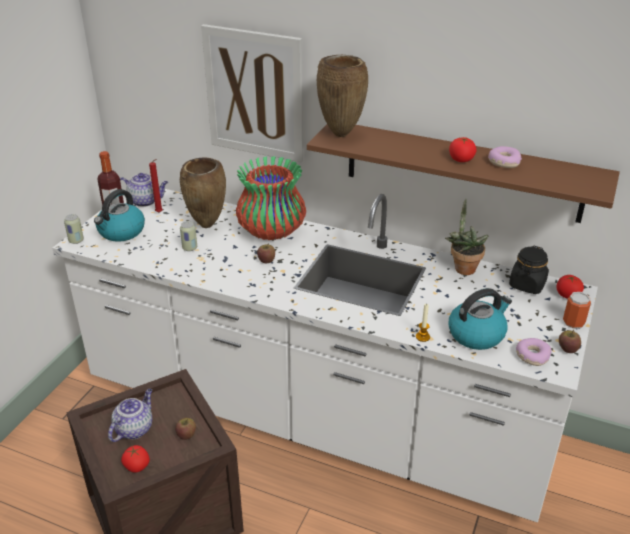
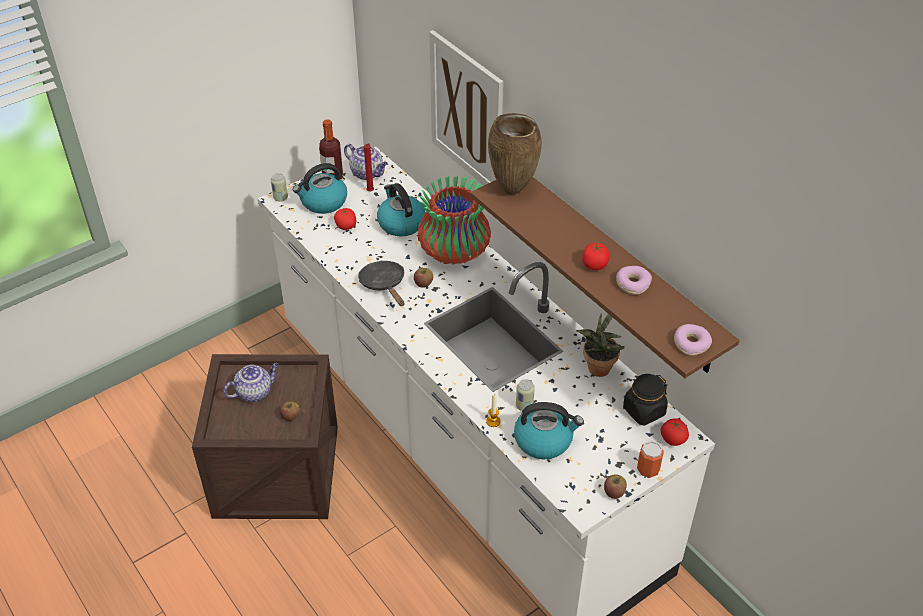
camera: 30 degrees right, 10 degrees up
tomato [121,445,150,473] -> tomato moved to [334,207,356,230]
brown vase [180,158,226,228] -> kettle [377,183,426,237]
can [180,221,197,251] -> can moved to [516,379,535,411]
donut [516,338,552,366] -> donut moved to [674,324,712,356]
none -> black frying pan [358,261,404,306]

